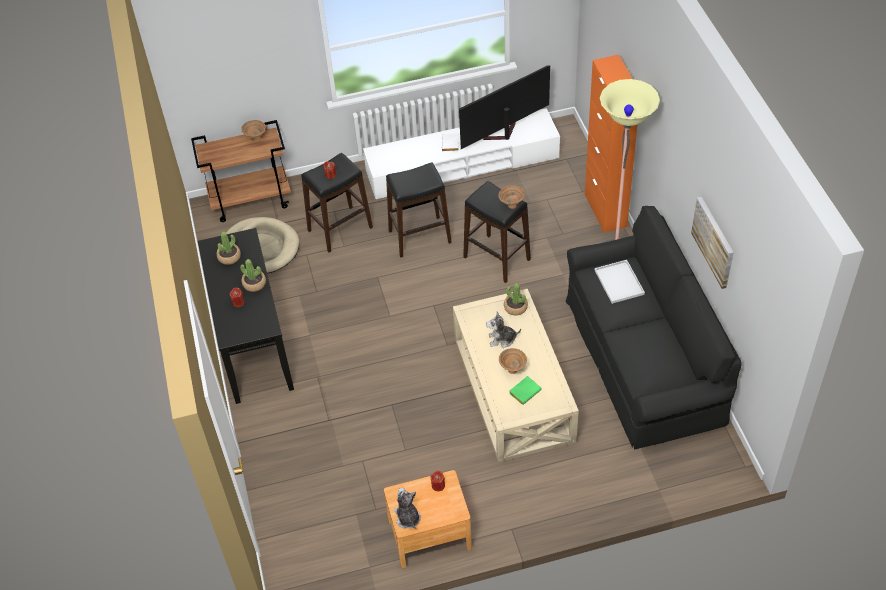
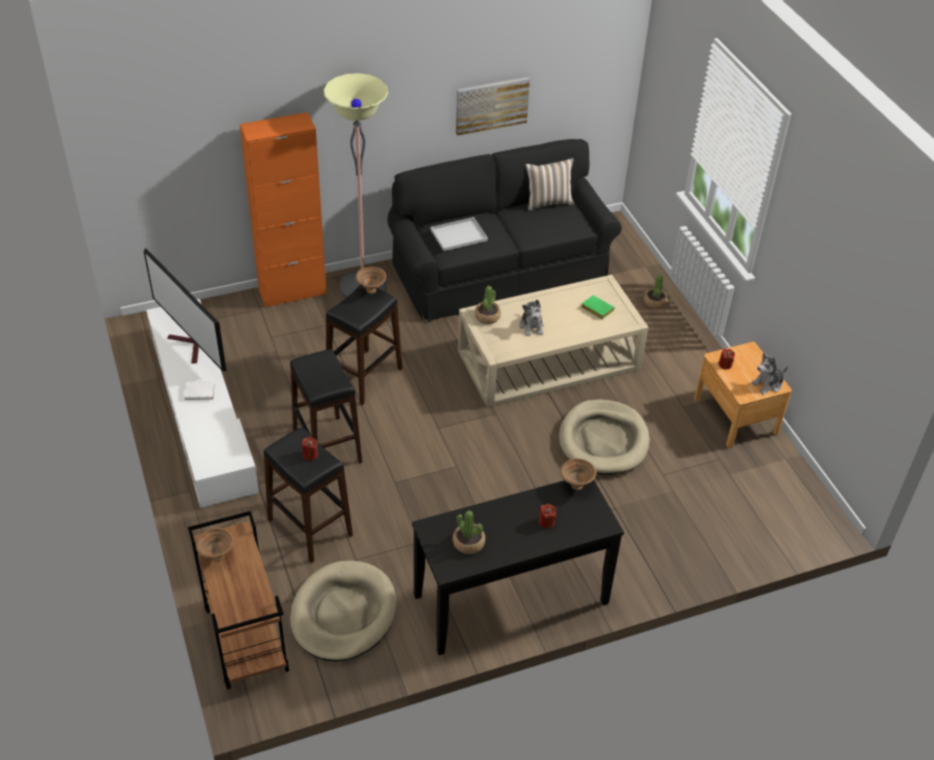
camera: 100 degrees left, 5 degrees down
potted plant [240,259,266,292] -> potted plant moved to [644,275,668,309]
brown bowl [499,348,527,374] -> brown bowl moved to [560,458,596,490]
none -> pillow [525,158,574,211]
none -> beige dog bed [559,399,650,475]

